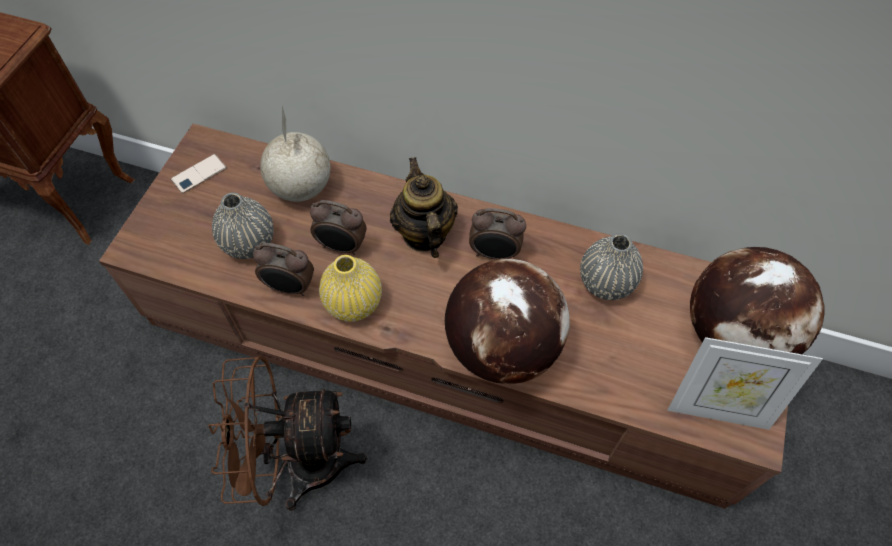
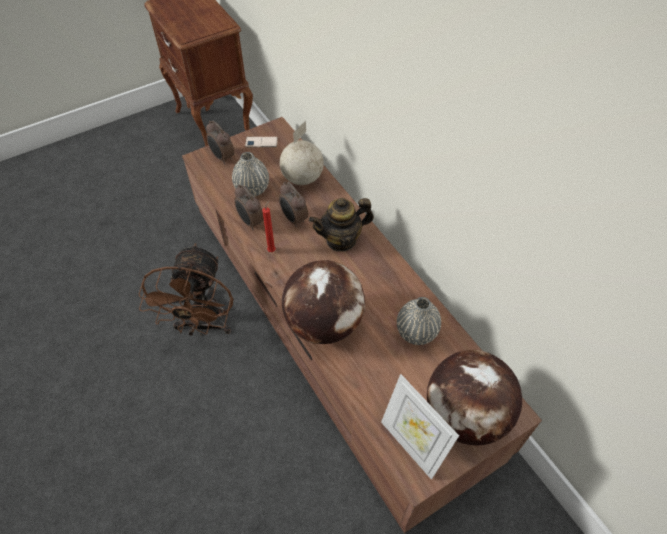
camera: 40 degrees right, 5 degrees down
brown fan [208,357,367,511] -> brown fan turned 120 degrees counterclockwise [138,243,233,336]
yellow vase [319,255,382,322] -> red candle [262,200,276,252]
teapot [390,157,458,258] -> teapot turned 135 degrees counterclockwise [309,198,374,252]
alarm clock [469,208,526,259] -> alarm clock moved to [206,120,234,164]

